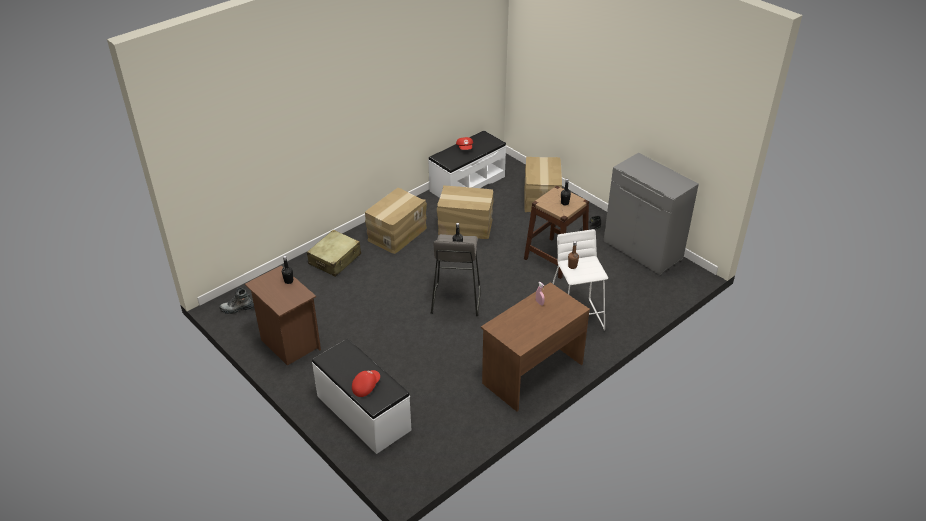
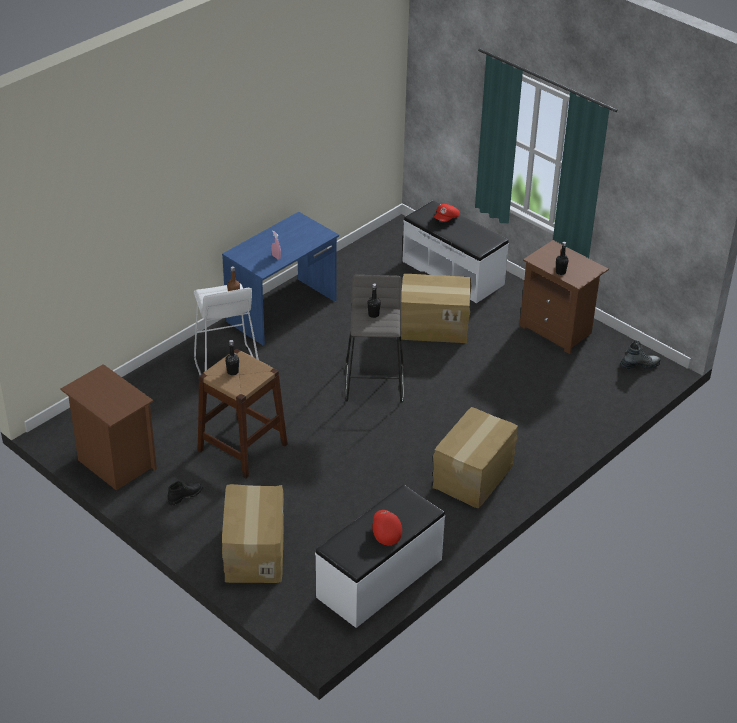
camera: 175 degrees right, 0 degrees up
beige suitcase [307,230,361,277] -> none
cardboard box [437,186,494,239] -> cardboard box moved to [401,274,471,343]
brown desk [481,282,590,412] -> blue desk [222,212,339,345]
grey cabinet [604,153,699,275] -> brown nightstand [61,364,157,490]

